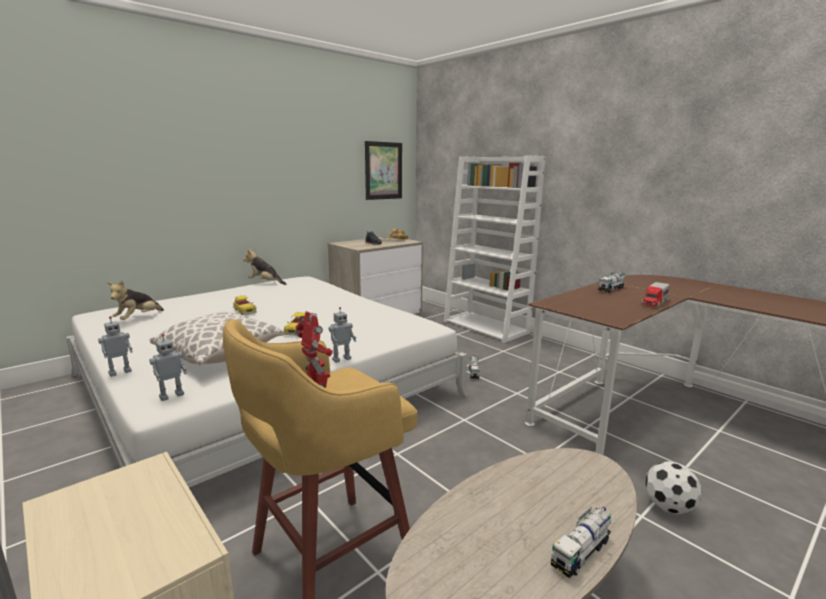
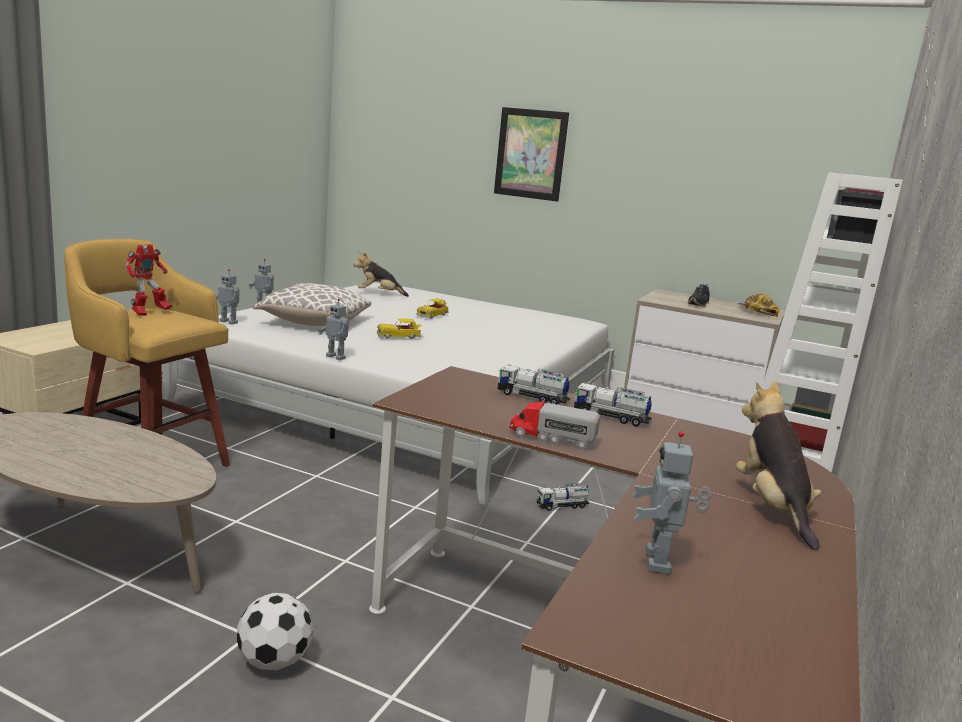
camera: 65 degrees right, 0 degrees up
plush toy [243,249,287,285] -> plush toy moved to [736,381,821,550]
picture [365,141,402,200] -> picture moved to [494,107,569,202]
toy truck [551,506,611,578] -> toy truck moved to [498,365,570,405]
none -> toy robot [632,431,711,574]

